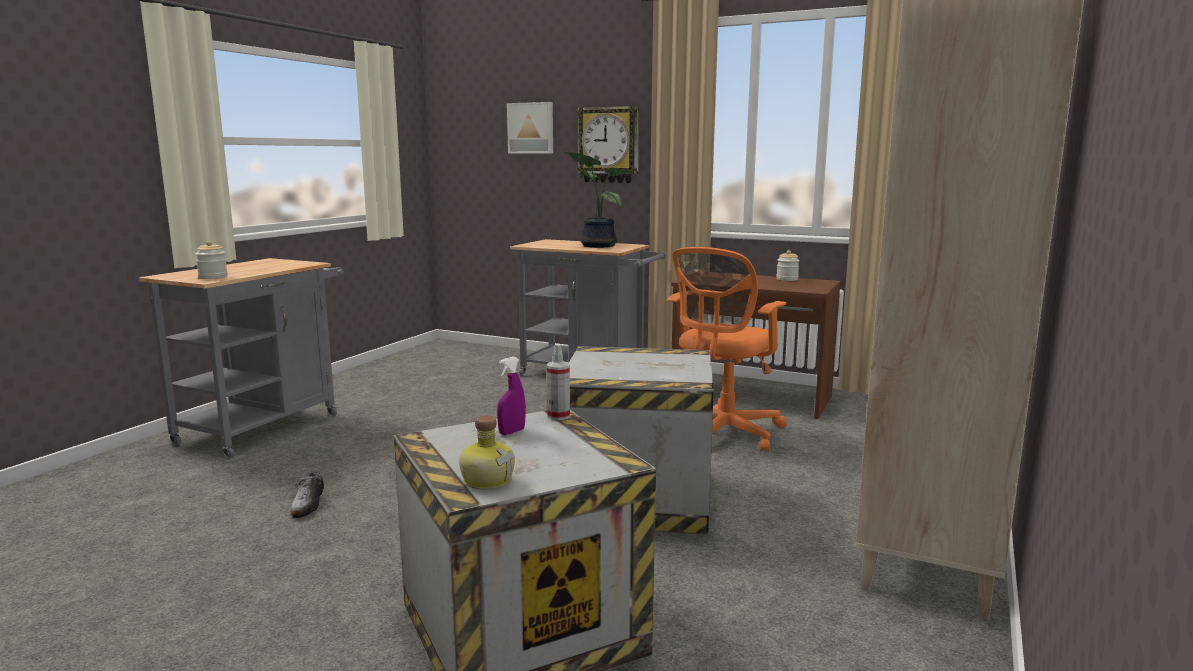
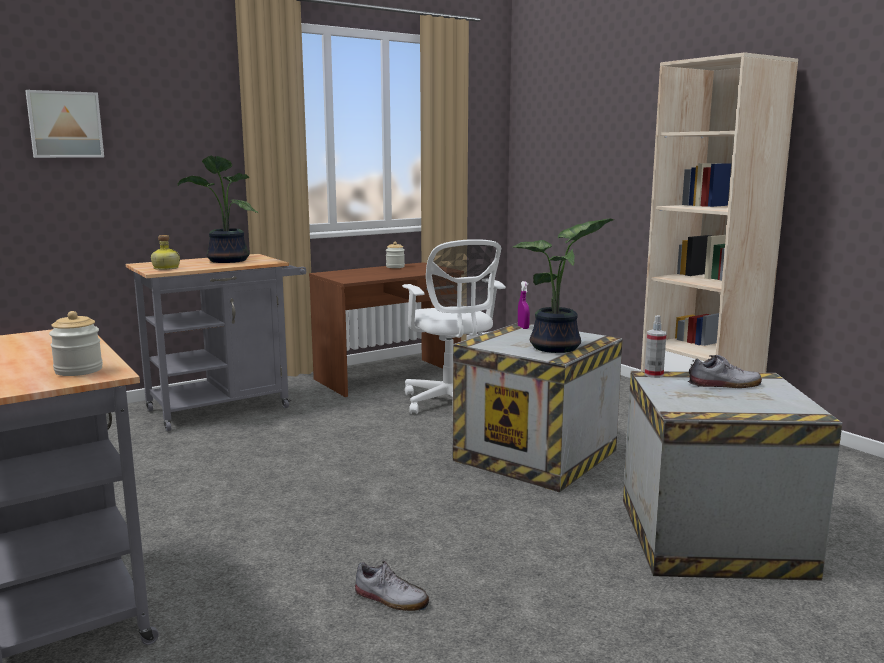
camera: 60 degrees left, 0 degrees up
bottle [459,415,515,490] -> bottle moved to [151,235,180,270]
purple spray bottle [497,357,526,435] -> purple spray bottle moved to [518,281,530,329]
wall clock [577,106,639,183] -> none
orange office chair [667,247,787,452] -> white office chair [402,239,506,414]
none -> potted plant [513,218,614,353]
none -> shoe [688,355,762,388]

